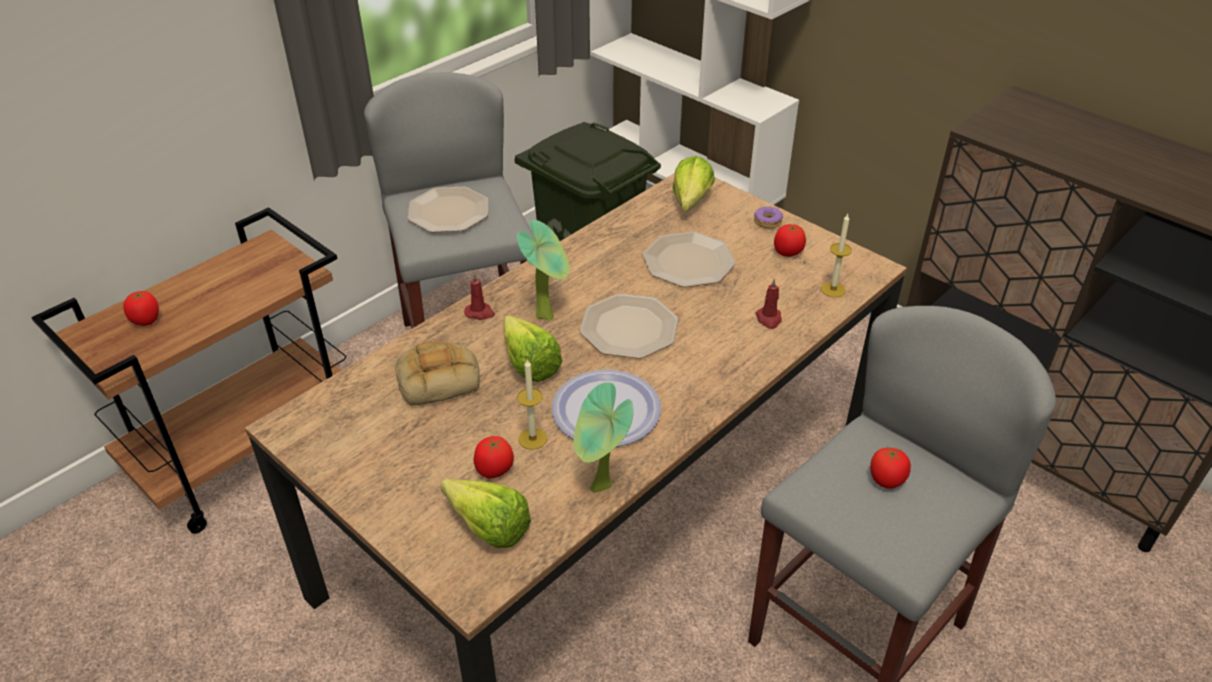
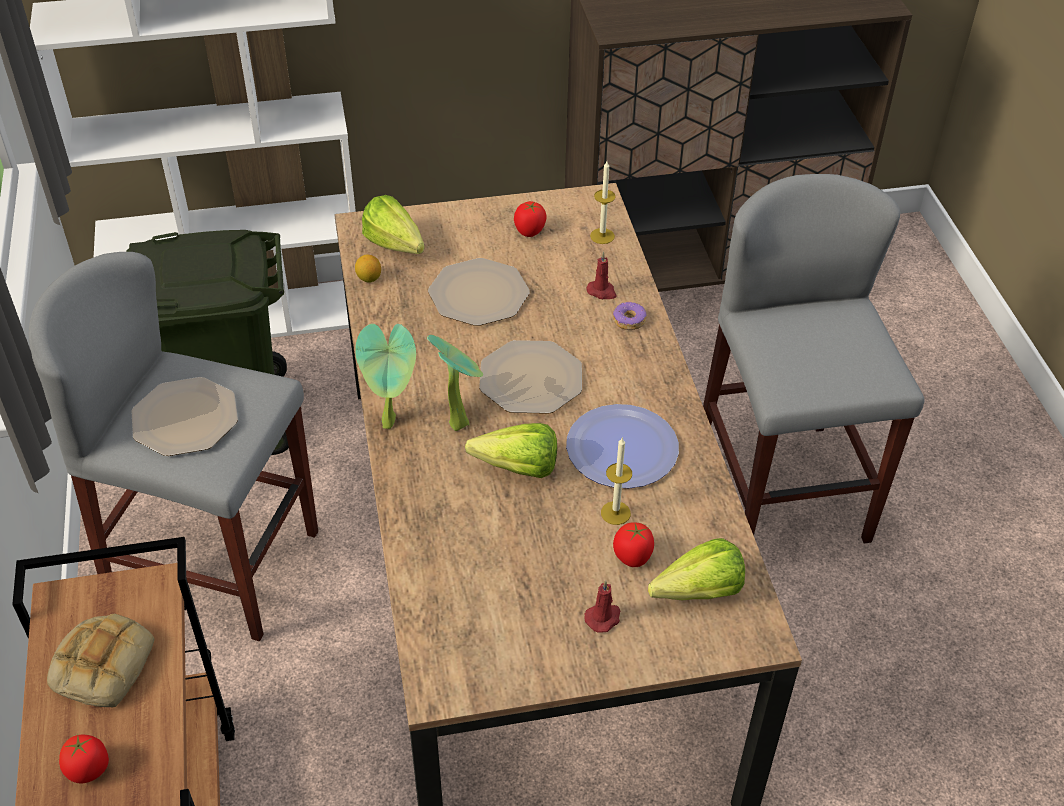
camera: 55 degrees left, 5 degrees up
bread [395,341,480,406] -> bread moved to [47,614,155,707]
red candle [464,273,495,320] -> red candle moved to [584,580,621,633]
potted plant [573,382,634,493] -> potted plant moved to [355,324,416,429]
donut [754,206,783,228] -> donut moved to [613,301,647,330]
tomato [870,446,911,489] -> none
none -> lemon [355,254,381,283]

